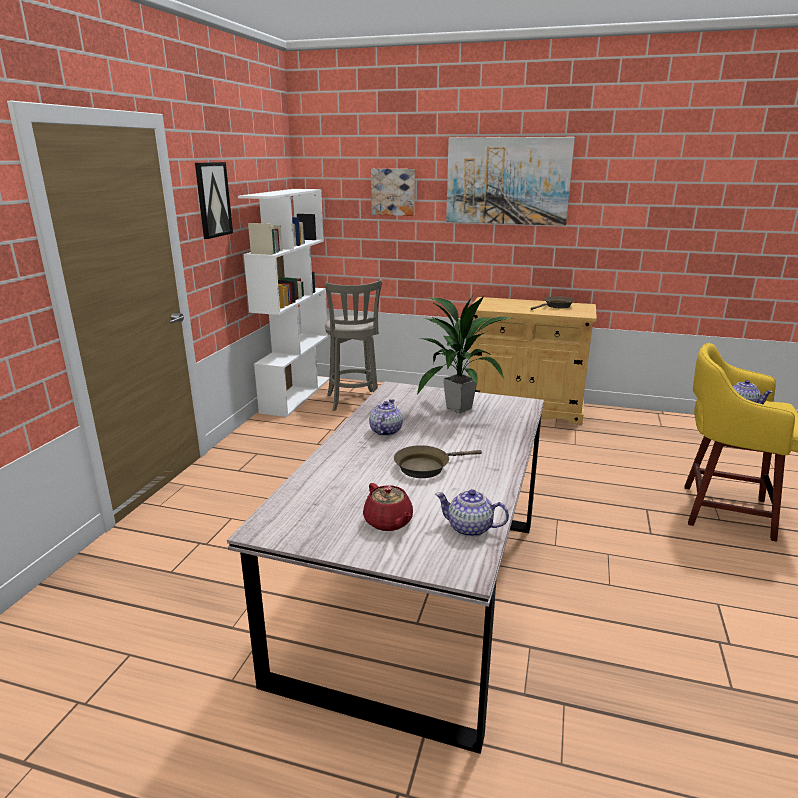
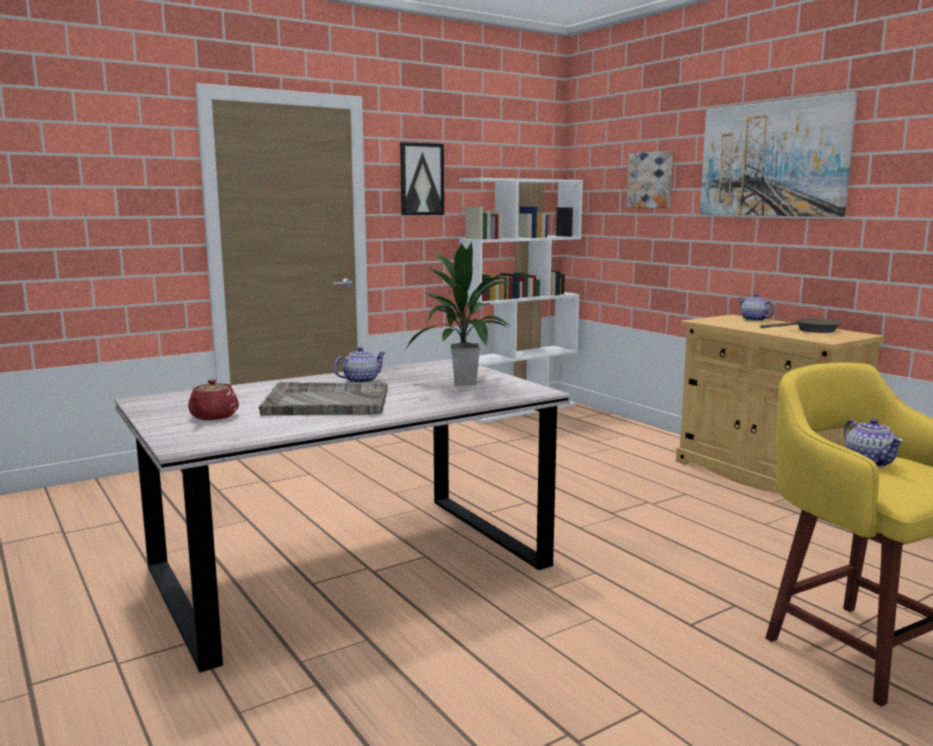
camera: 40 degrees right, 10 degrees down
grey stool [325,279,382,411] -> none
brown frying pan [394,445,482,478] -> grey tray [259,382,388,416]
teapot [435,489,509,537] -> teapot moved to [738,293,775,321]

